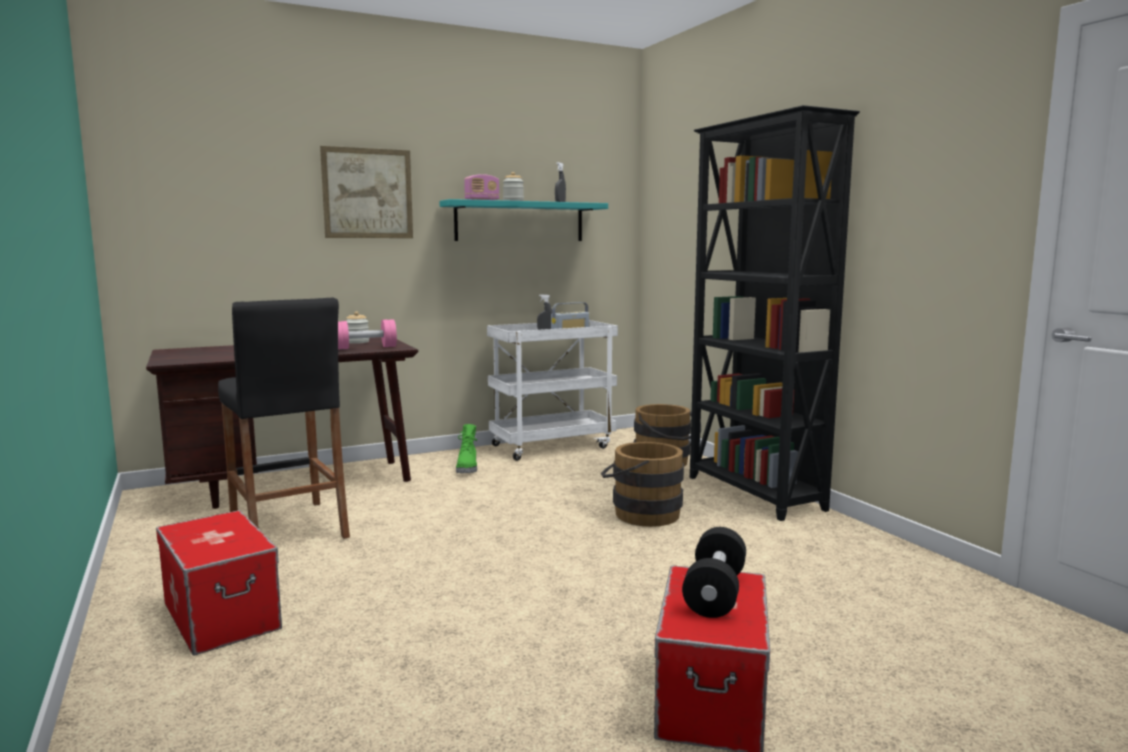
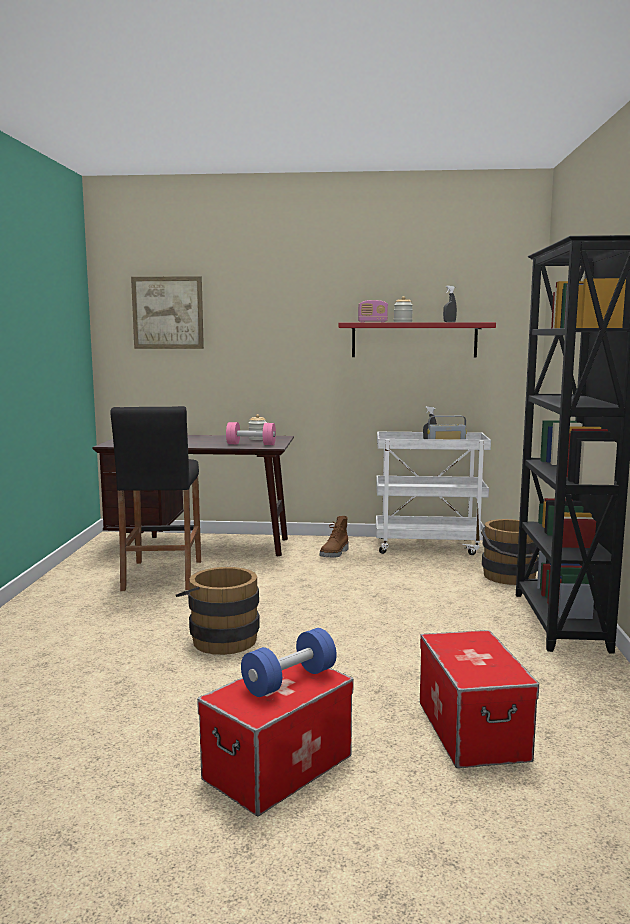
camera: 30 degrees right, 0 degrees up
storage box [156,510,282,656] -> storage box moved to [420,630,539,768]
picture [320,146,413,238] -> picture moved to [131,276,204,349]
turquoise shelf [440,199,608,241] -> red shelf [339,322,496,357]
green boot [456,424,477,473] -> brown boot [319,516,349,558]
brown bucket [601,442,684,527] -> brown bucket moved to [176,567,260,655]
black dumbbell [682,527,746,618] -> blue dumbbell [241,628,337,697]

